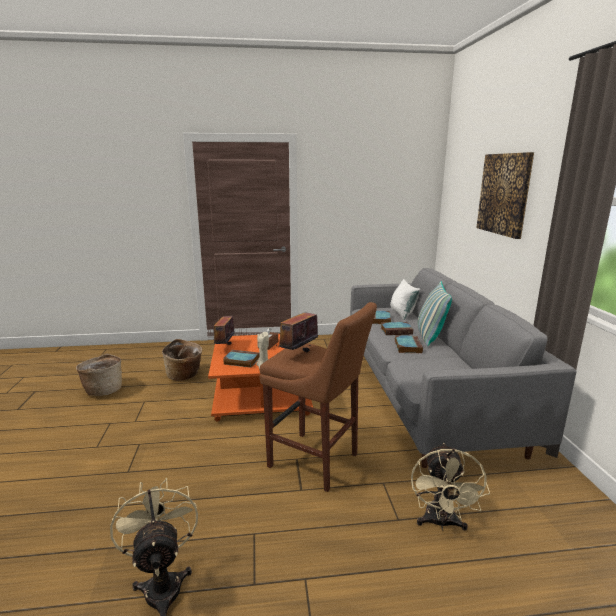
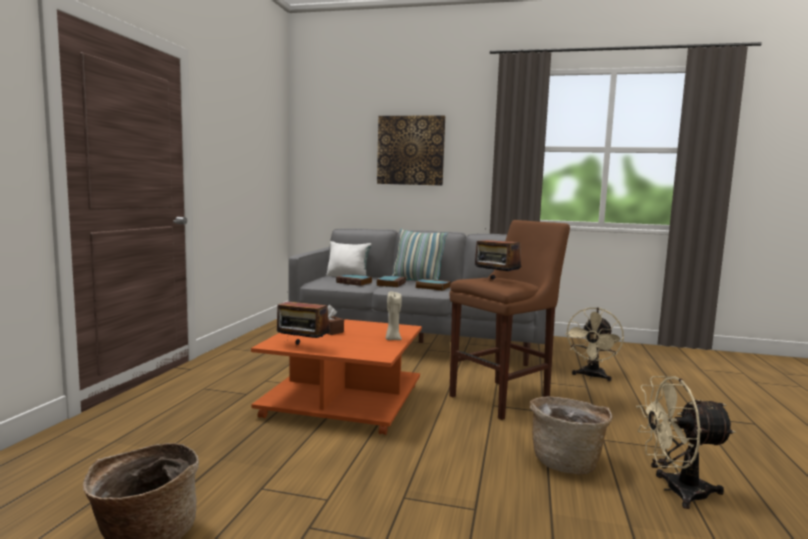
camera: 70 degrees left, 10 degrees down
basket [162,339,202,381] -> basket moved to [530,396,612,474]
book [223,350,259,368] -> none
beige fan [411,443,490,531] -> beige fan turned 90 degrees clockwise [565,307,624,381]

